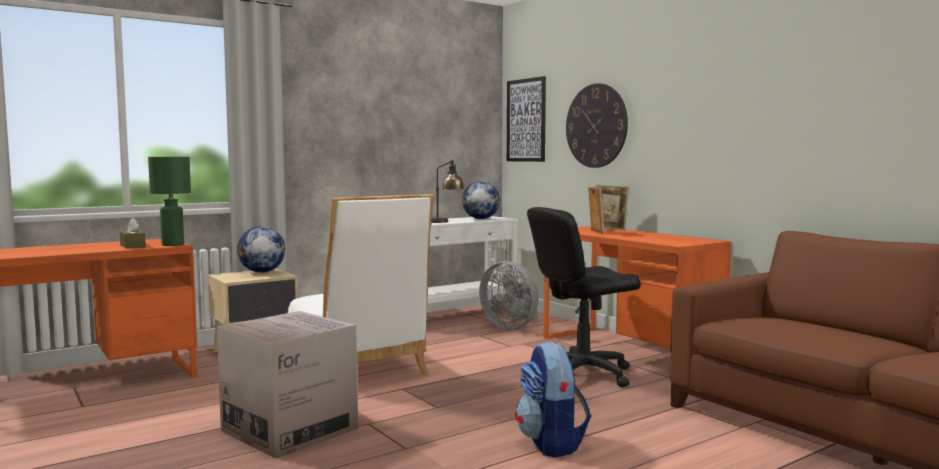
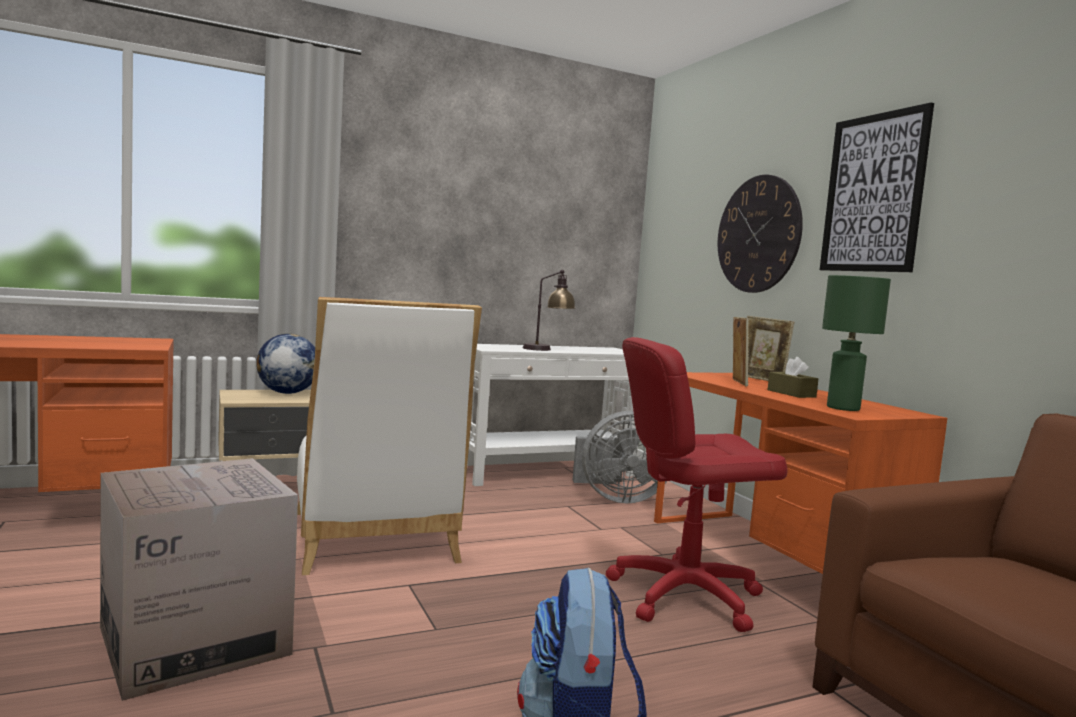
camera: 10 degrees right, 0 degrees up
brown tissue box [120,218,146,249] -> brown tissue box moved to [768,357,818,398]
green table lamp [148,157,191,246] -> green table lamp moved to [822,275,891,411]
globe [462,181,500,219] -> none
grey fan [479,261,539,330] -> grey fan turned 60 degrees counterclockwise [573,411,667,503]
picture [507,76,546,162] -> picture moved to [820,102,934,272]
black office chair [527,207,641,387] -> red office chair [606,337,788,632]

